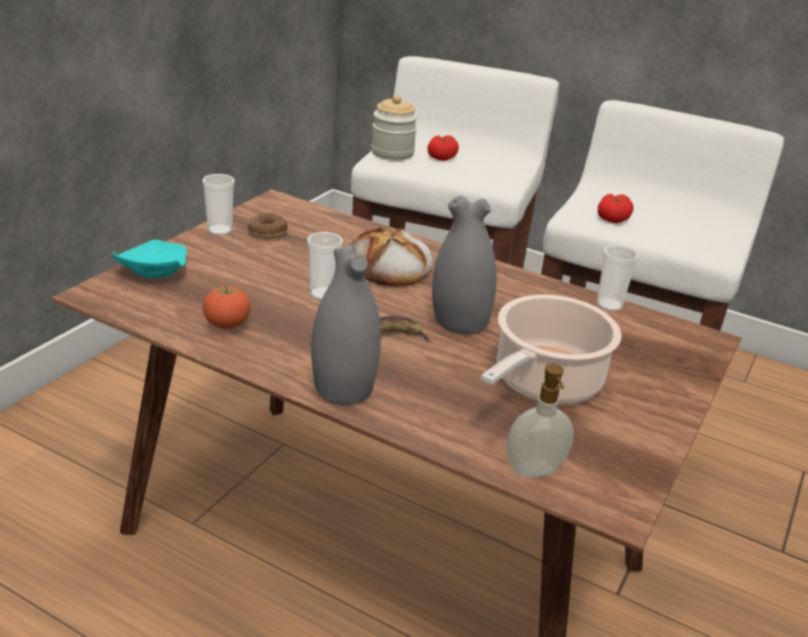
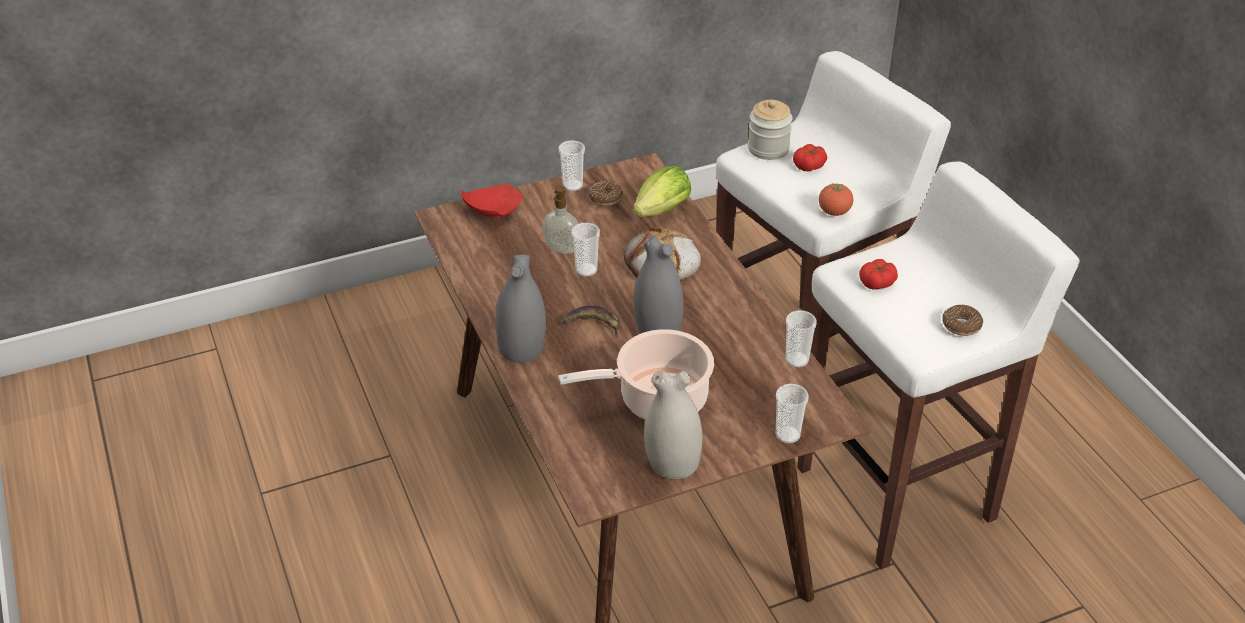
camera: 40 degrees right, 10 degrees up
turquoise plate [112,240,187,278] -> red plate [461,184,523,218]
tomato [203,285,251,329] -> tomato moved to [819,183,853,216]
soap dispenser [507,364,574,477] -> soap dispenser moved to [542,185,579,254]
none -> lettuce [633,166,691,217]
none -> white vase [644,371,702,480]
none -> cup [776,384,809,444]
none -> donut [942,305,983,336]

